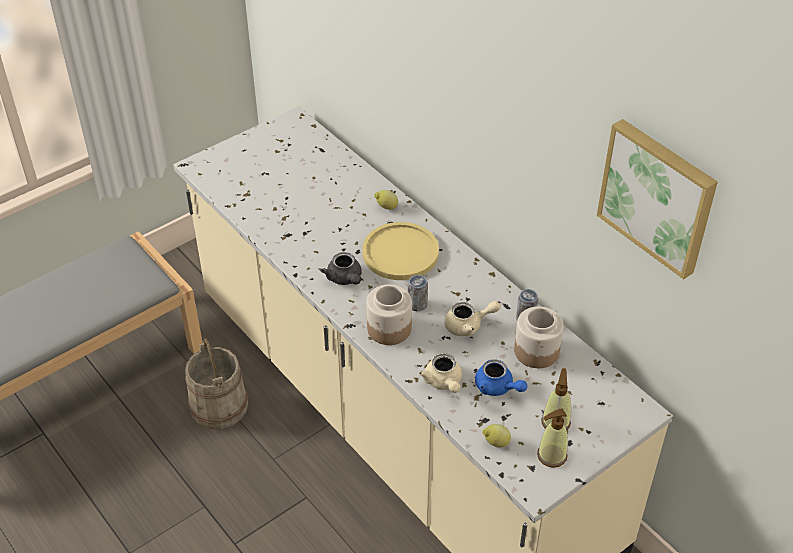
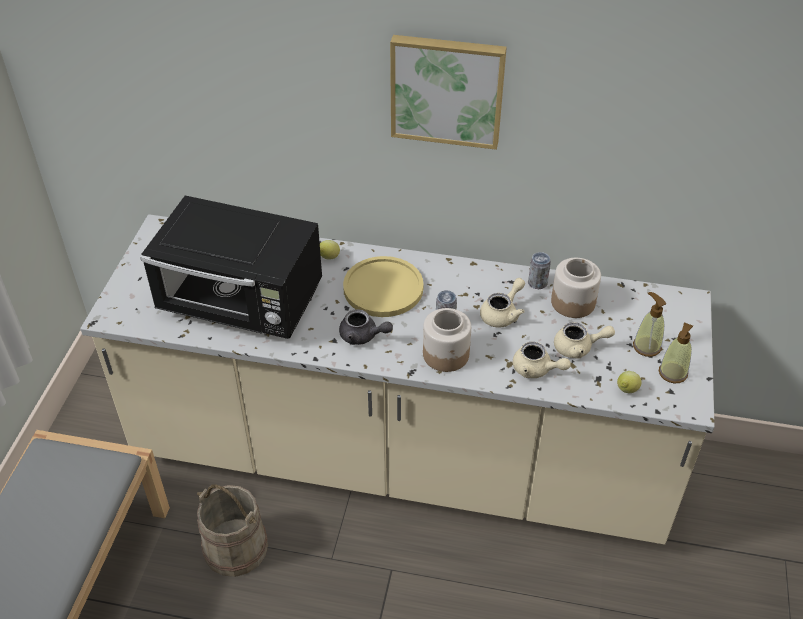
camera: 40 degrees left, 0 degrees up
blue teapot [475,359,527,396] -> beige teapot [554,322,615,359]
picture [597,119,718,279] -> picture moved to [390,35,507,150]
none -> black microwave [140,196,322,339]

